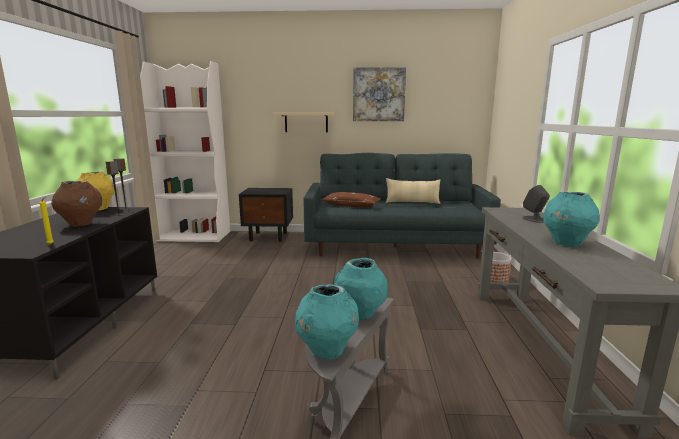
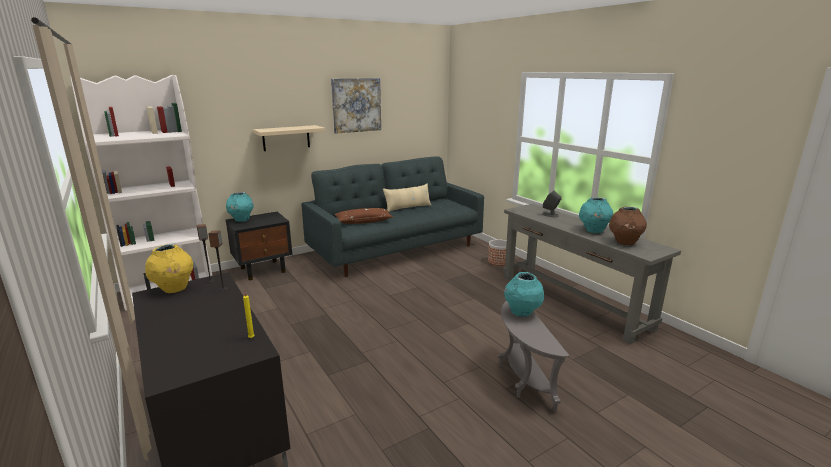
camera: 35 degrees left, 5 degrees up
brown vase [51,181,102,227] -> brown vase moved to [609,207,647,245]
turquoise vase [294,284,359,360] -> turquoise vase moved to [226,192,254,222]

